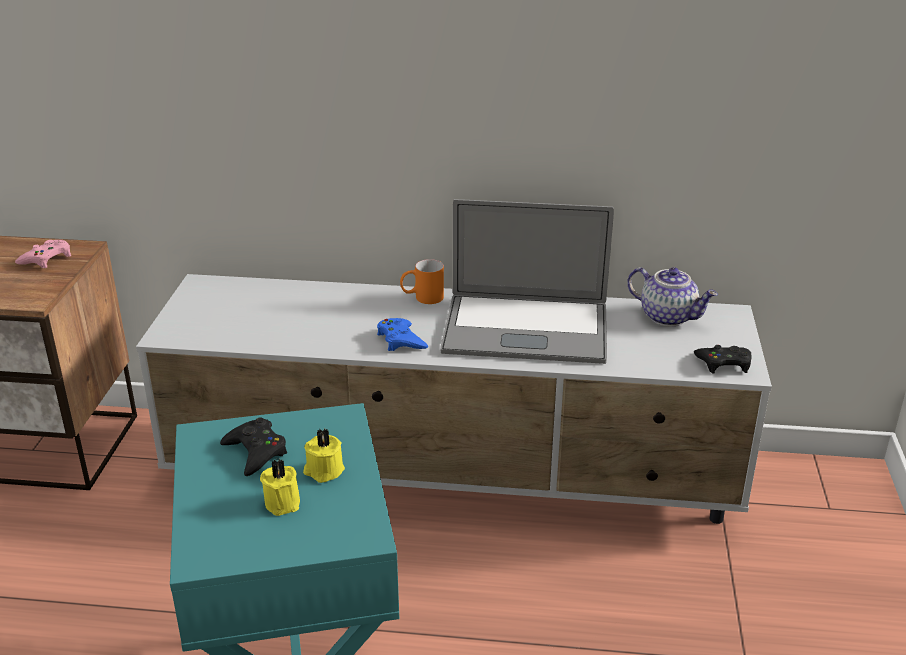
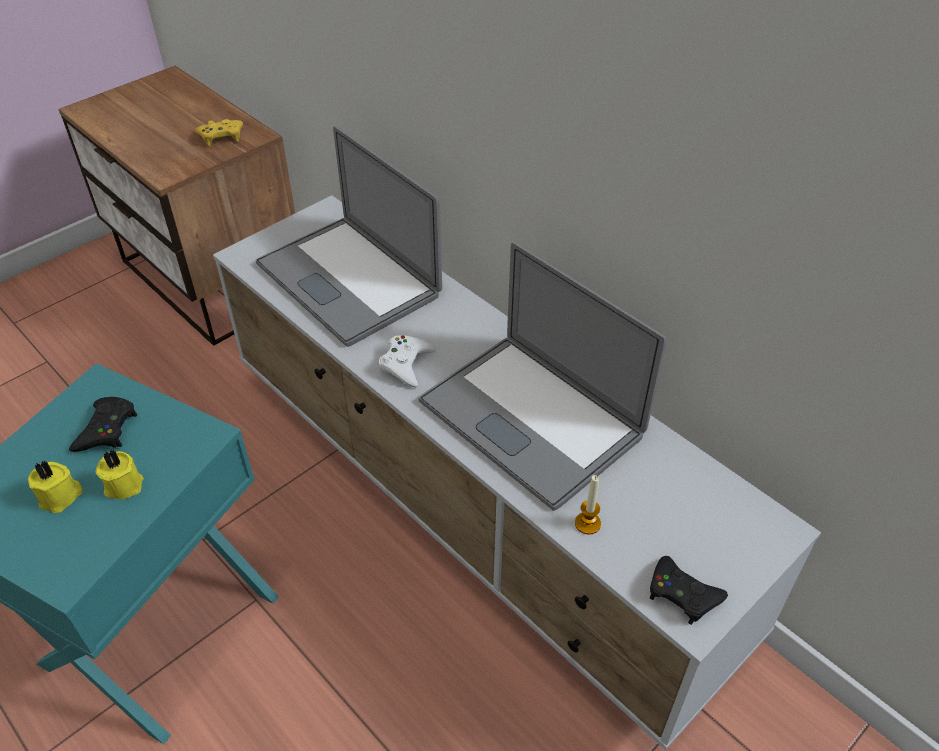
camera: 40 degrees right, 15 degrees up
pink game controller [15,240,71,268] -> yellow game controller [195,119,243,146]
blue game controller [377,318,428,351] -> white game controller [379,335,435,387]
orange mug [400,259,444,304] -> none
teapot [627,267,718,326] -> none
none -> laptop [256,126,442,347]
none -> candle [575,475,601,535]

